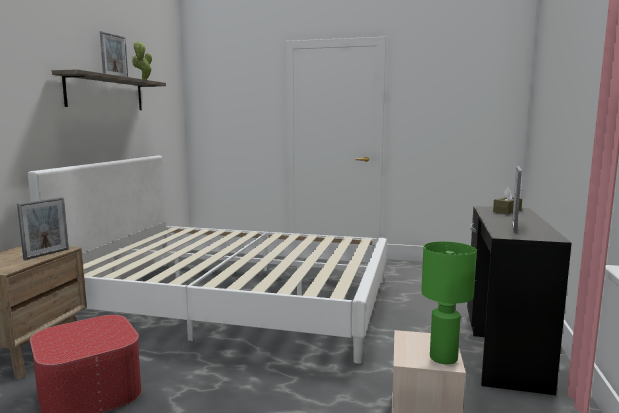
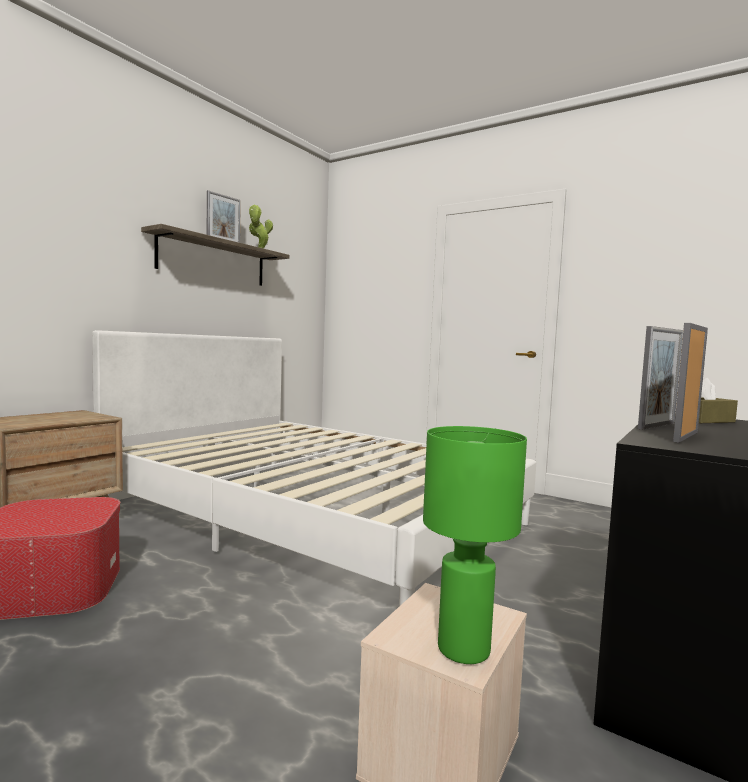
camera: 20 degrees right, 5 degrees down
picture frame [17,197,69,260] -> picture frame moved to [638,326,683,430]

